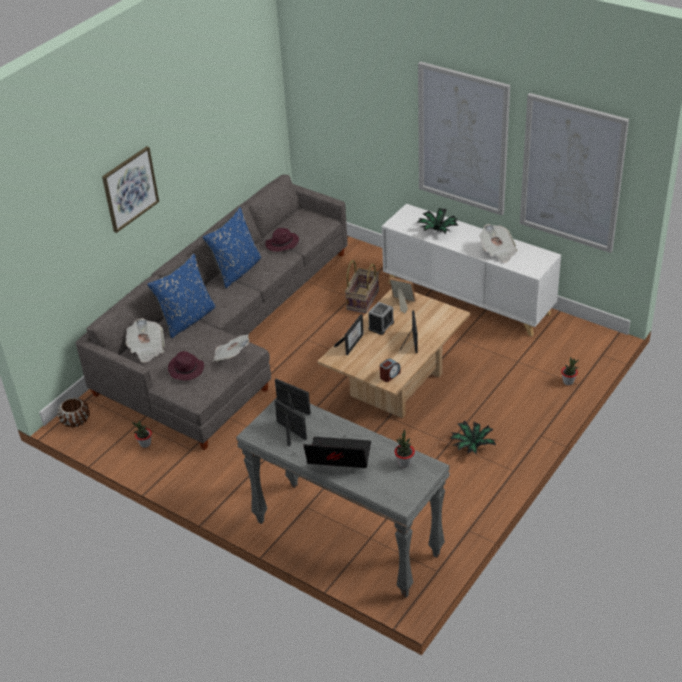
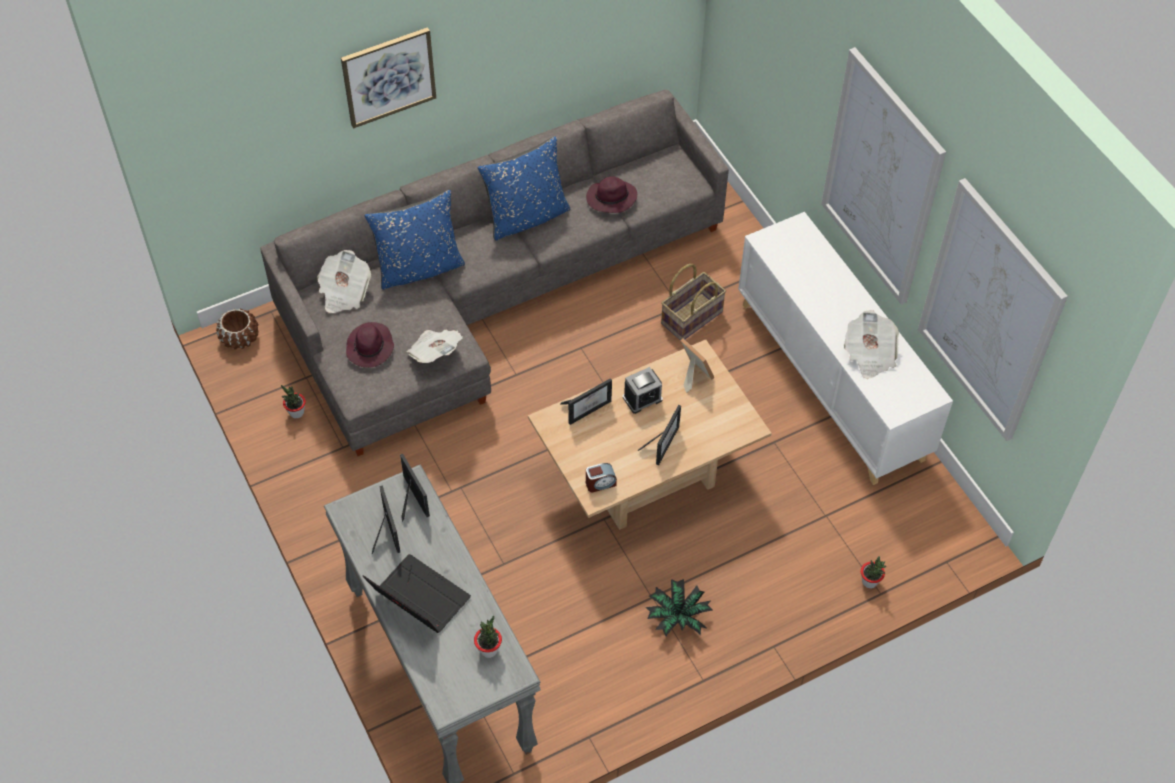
camera: 25 degrees right, 15 degrees up
potted plant [417,208,458,234] -> none

